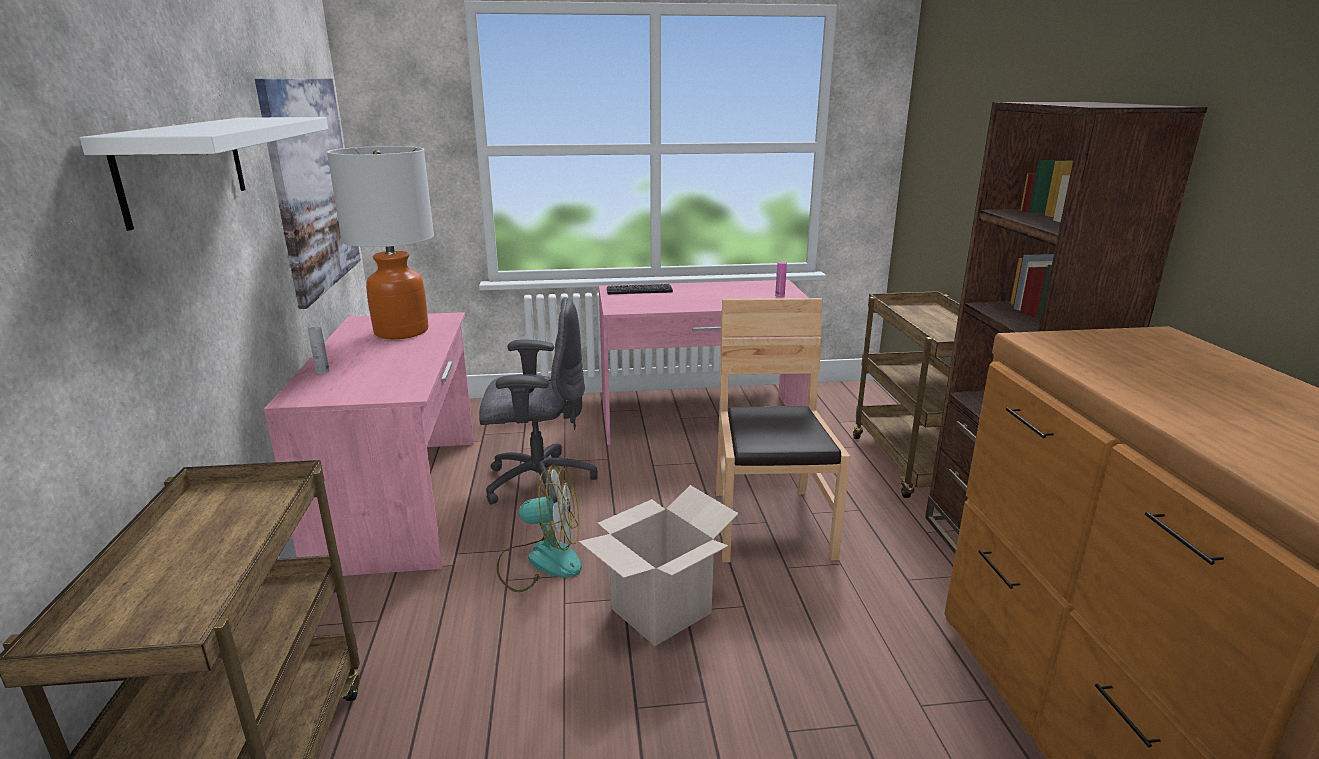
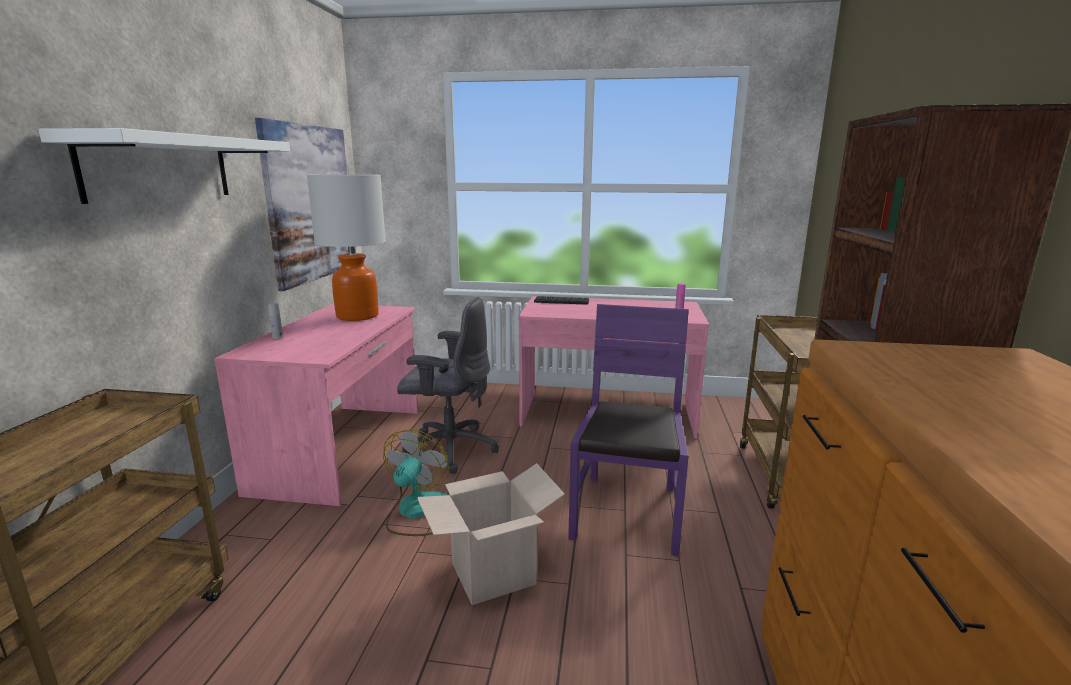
camera: 15 degrees right, 5 degrees down
fan [497,465,582,592] -> fan turned 90 degrees counterclockwise [383,429,449,536]
brown chair [715,298,850,562] -> purple chair [568,304,689,557]

